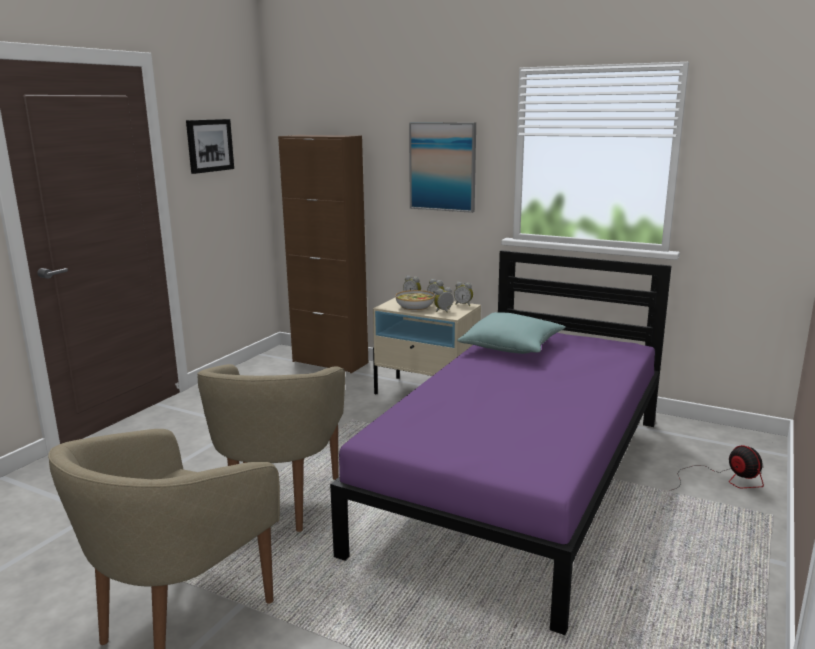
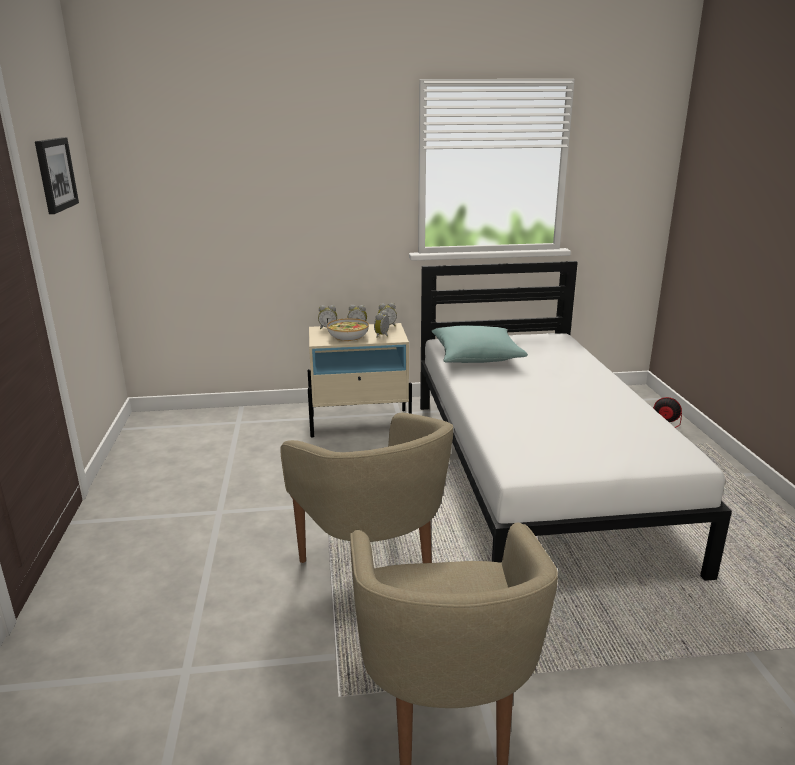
camera: 35 degrees left, 5 degrees up
brown cabinet [278,135,368,373] -> none
purple bed [330,250,672,635] -> white bed [420,261,732,581]
picture [409,122,476,213] -> none

